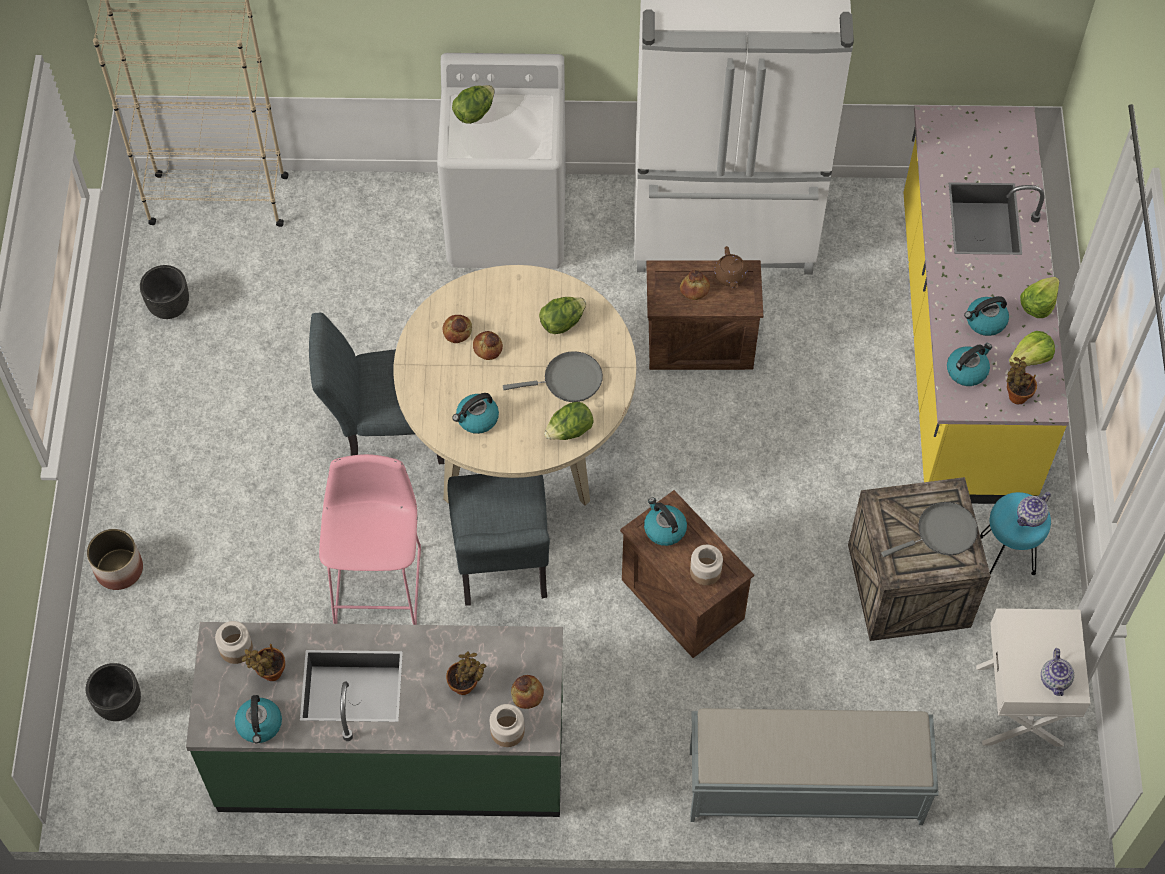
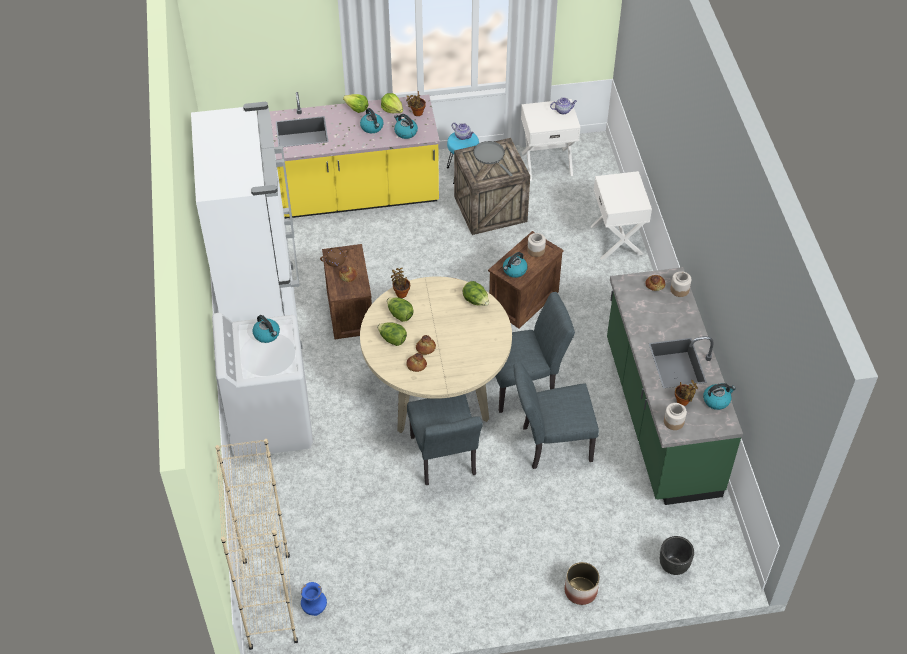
camera: 100 degrees left, 10 degrees down
black planter [140,265,189,319] -> none
pink stool [319,454,421,625] -> grey chair [514,363,599,469]
potted plant [446,651,486,695] -> potted plant moved to [391,268,410,298]
lettuce [452,85,495,124] -> lettuce moved to [377,322,407,346]
kettle [452,393,499,434] -> kettle moved to [253,315,280,343]
grey frying pan [503,351,603,402] -> none
grey bench [690,708,939,825] -> white nightstand [591,171,652,260]
none -> blue vase [301,582,327,616]

